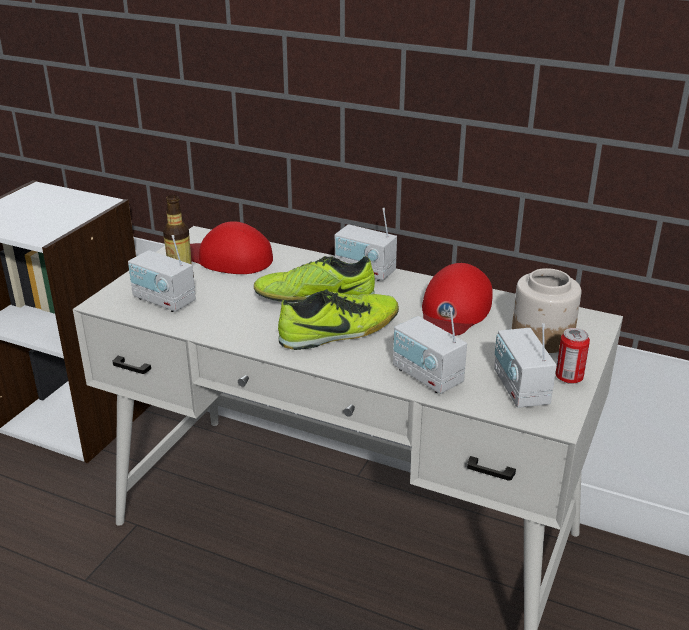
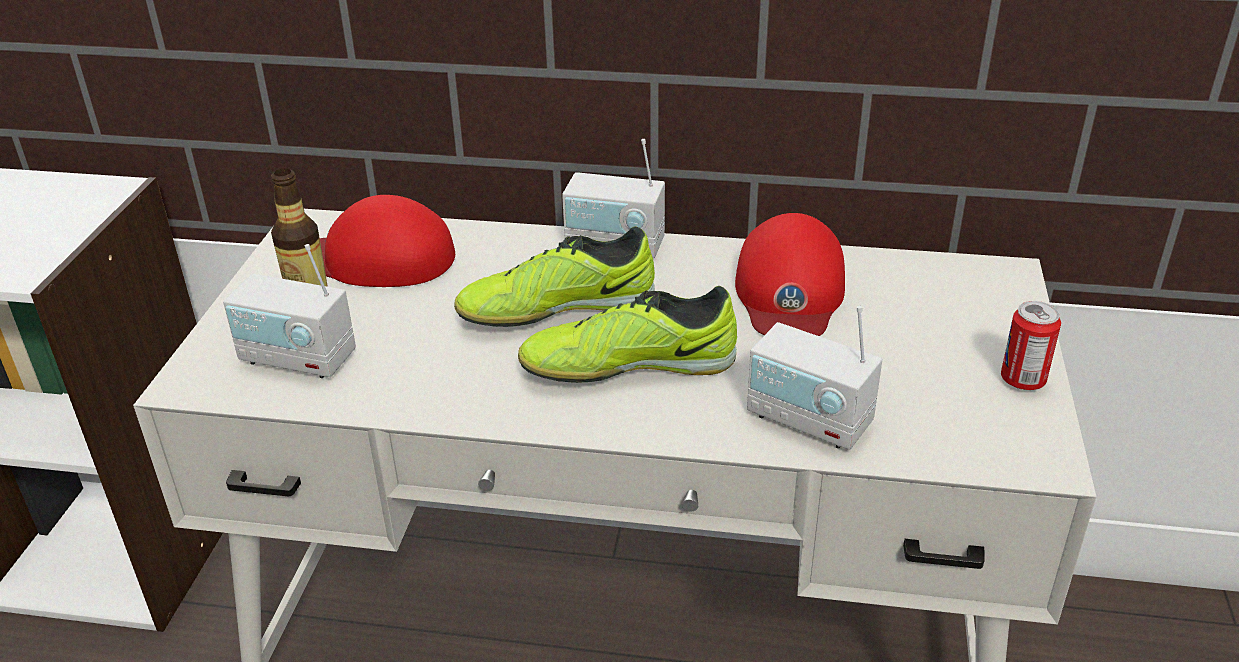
camera: 15 degrees left, 5 degrees up
shoe [278,289,399,350] -> shoe turned 150 degrees counterclockwise [518,286,737,383]
radio [494,323,557,408] -> none
jar [512,268,581,353] -> none

